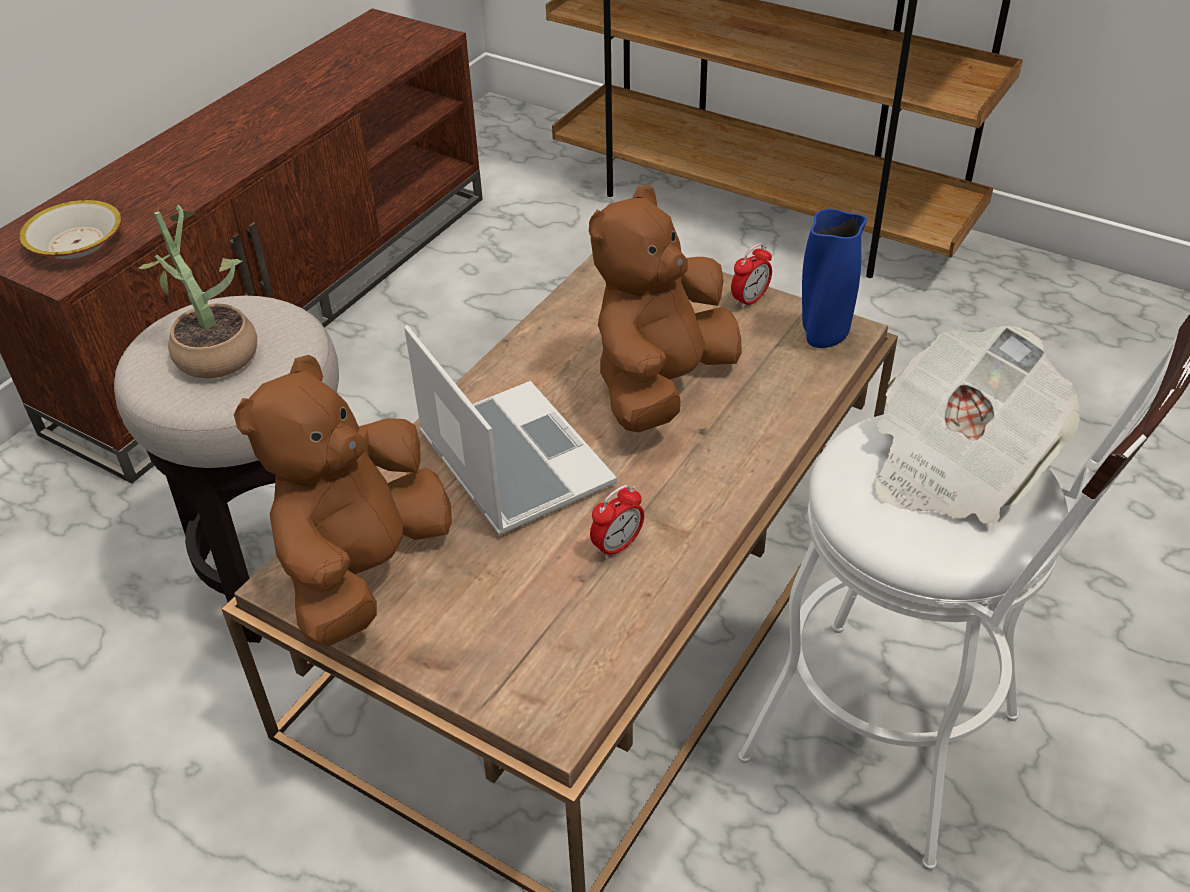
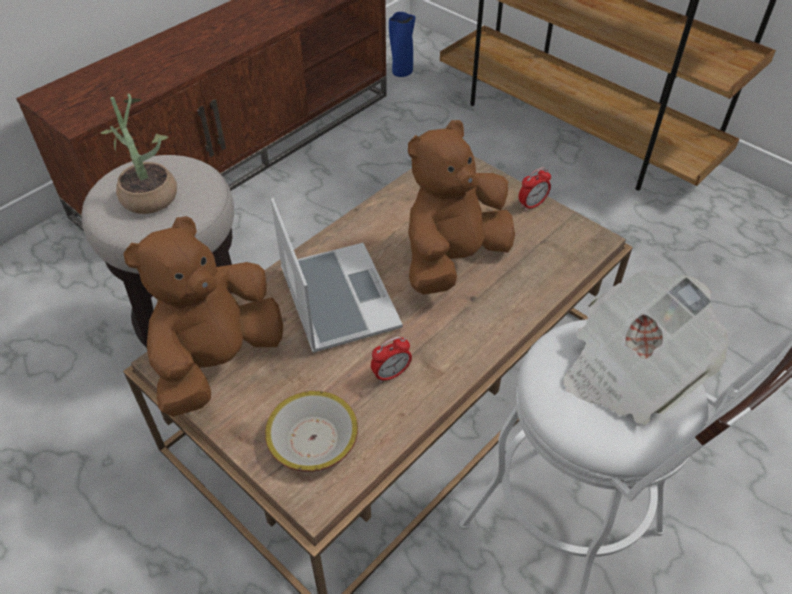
camera: 10 degrees right, 5 degrees up
bowl [19,200,122,259] -> bowl moved to [265,391,358,472]
blue vase [802,209,867,348] -> blue vase moved to [389,12,416,77]

